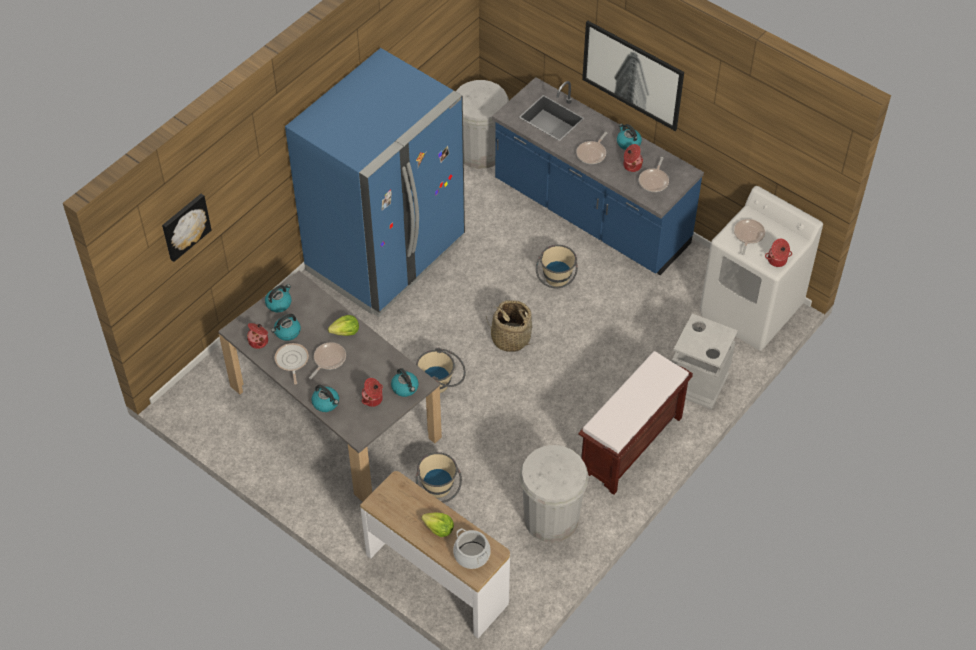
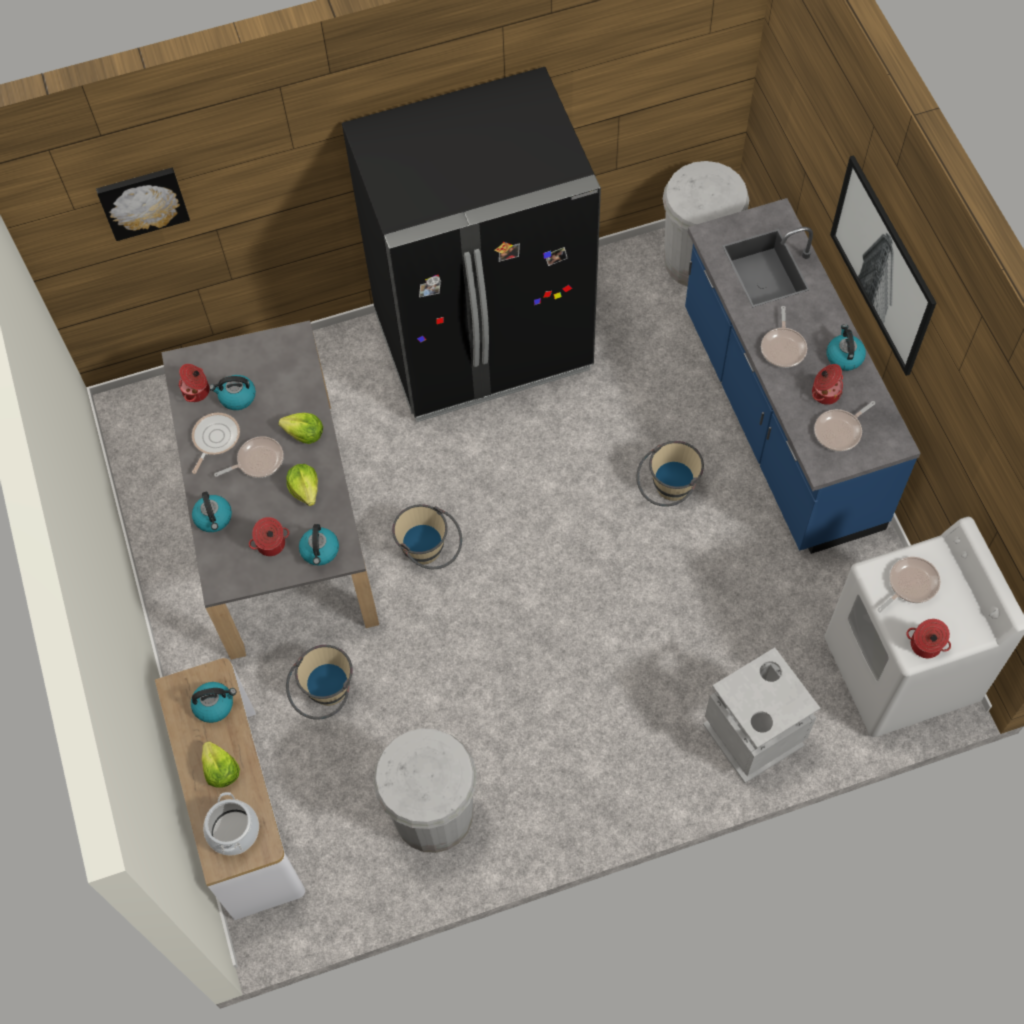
camera: 35 degrees right, 10 degrees up
kettle [265,284,291,312] -> kettle moved to [191,682,236,723]
blue fridge [285,48,465,317] -> black fridge [342,67,601,422]
basket [486,300,534,352] -> none
frying pan [576,132,607,164] -> frying pan turned 60 degrees counterclockwise [761,306,807,368]
brown bench [578,351,693,495] -> none
none -> lettuce [286,464,318,506]

